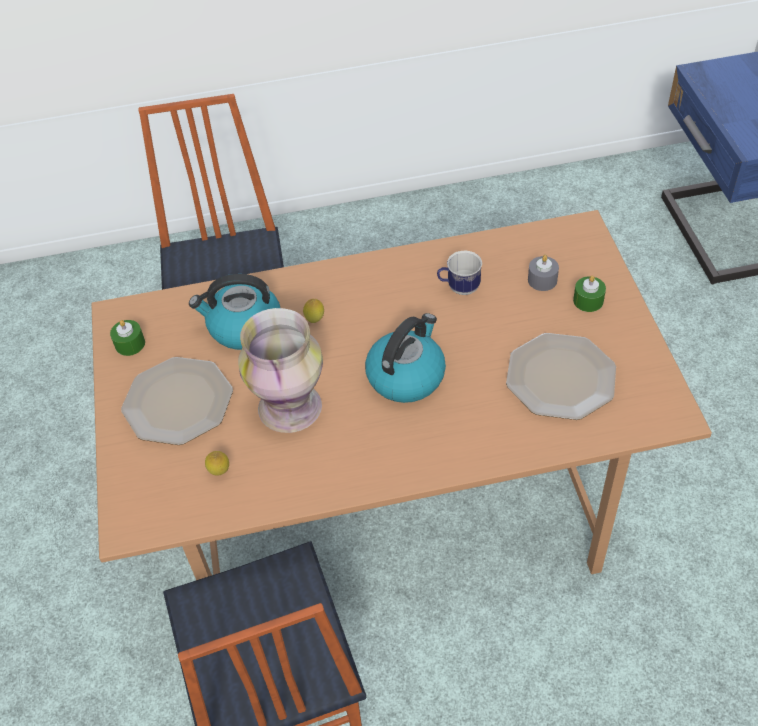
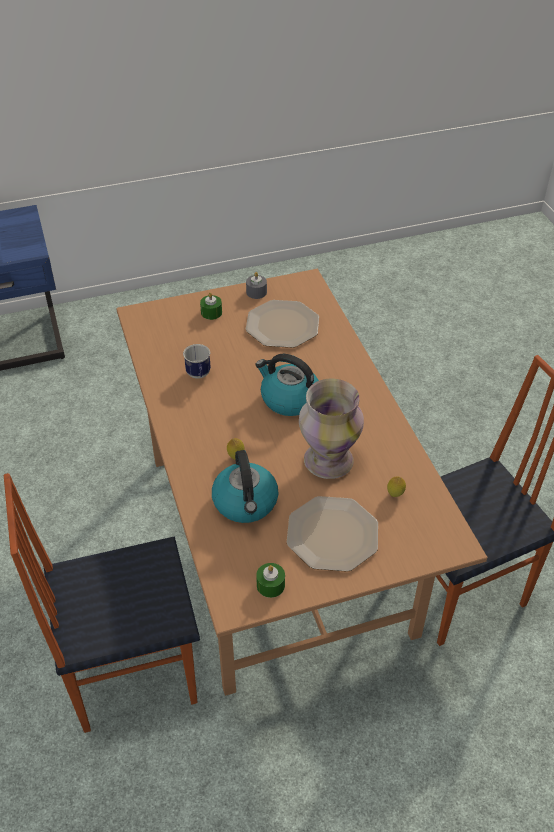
camera: 100 degrees left, 5 degrees down
grey candle [528,255,559,291] -> grey candle moved to [246,272,267,299]

